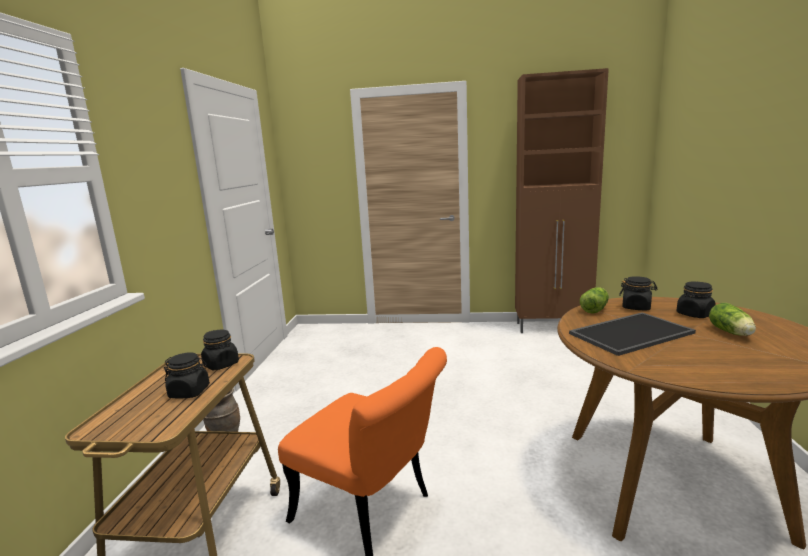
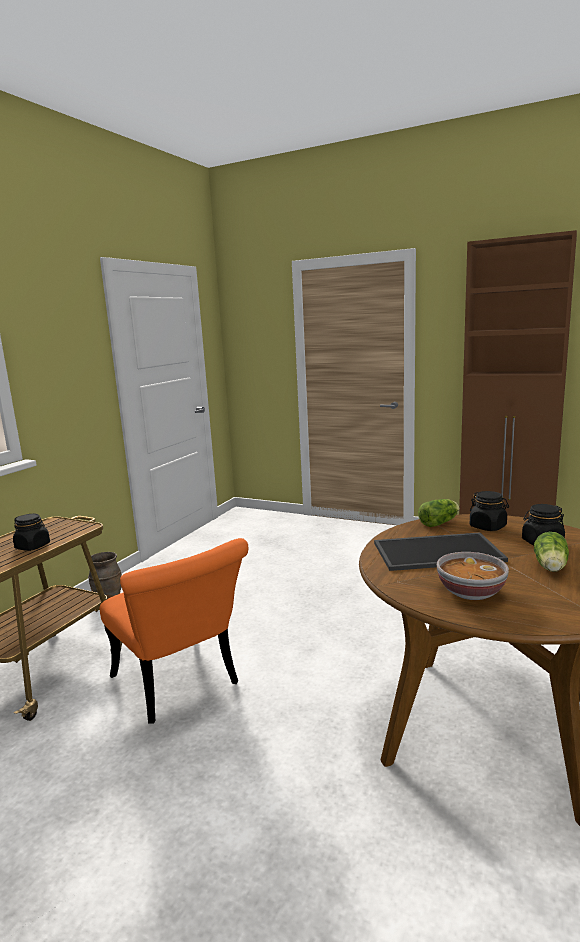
camera: 20 degrees right, 0 degrees up
black jar [201,330,239,370] -> none
none -> bowl [437,552,509,600]

